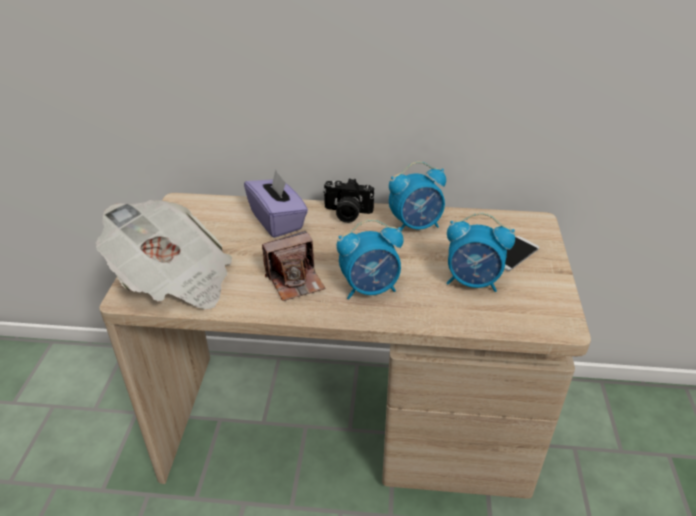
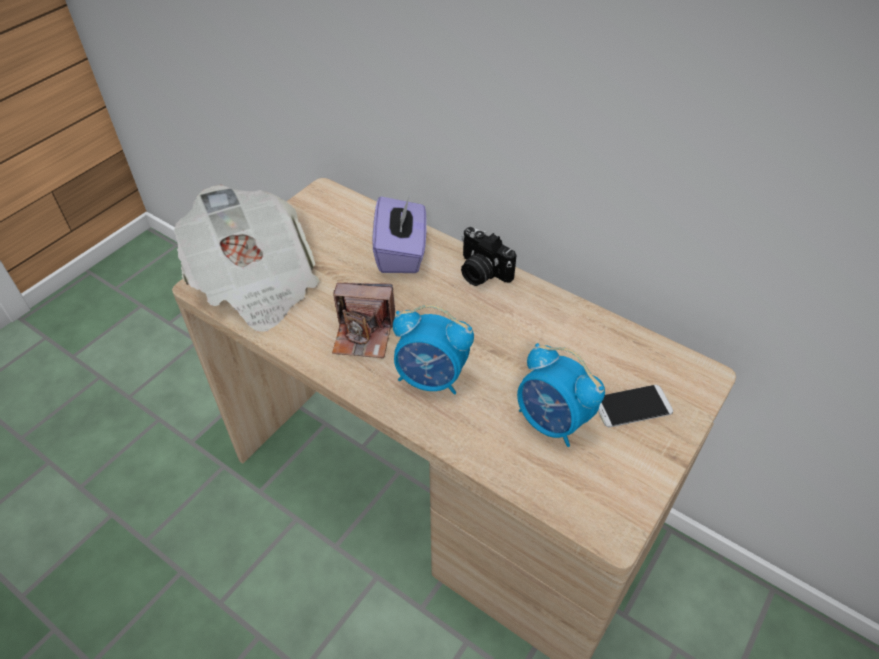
camera: 30 degrees right, 10 degrees up
alarm clock [389,161,446,231] -> none

